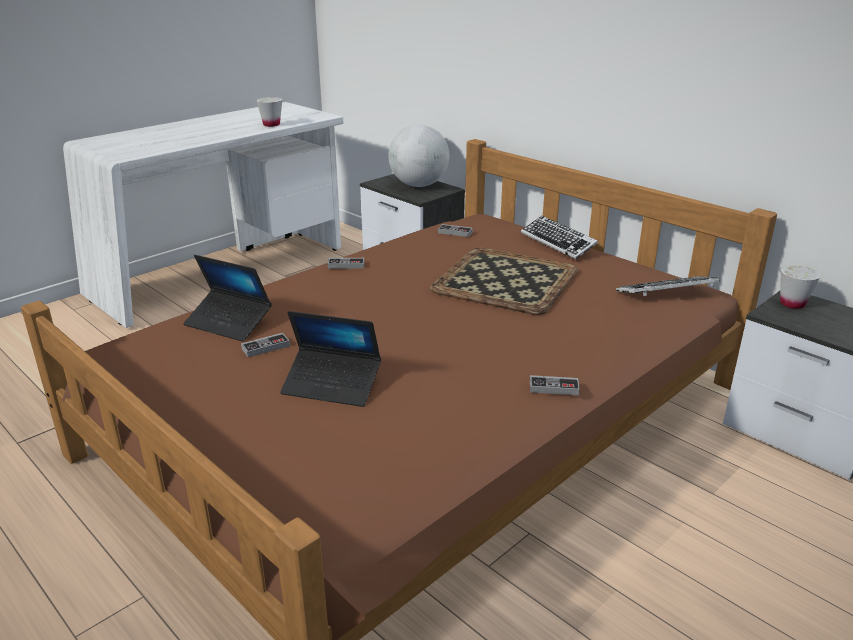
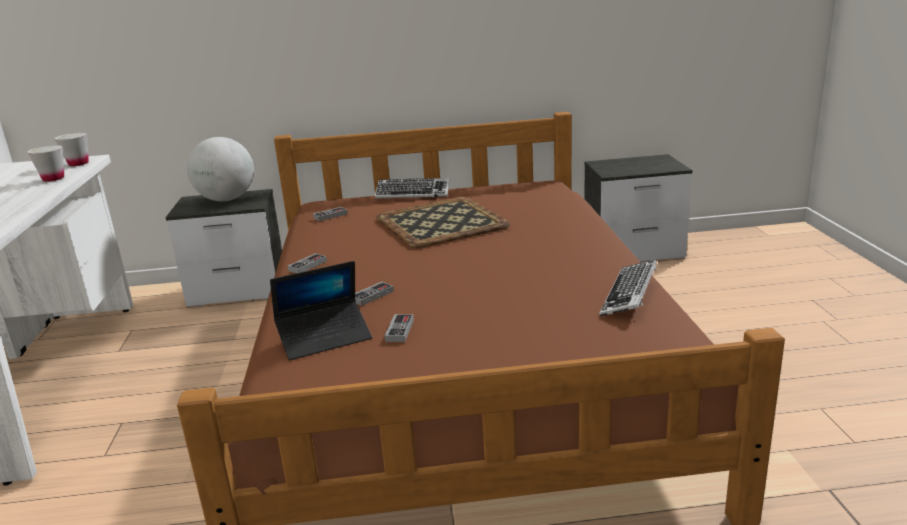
camera: 50 degrees left, 5 degrees down
laptop [280,311,381,407] -> none
game controller [530,375,580,395] -> game controller moved to [355,282,394,306]
keyboard [616,276,720,296] -> keyboard moved to [599,260,657,316]
white cup [780,265,821,309] -> white cup moved to [55,133,89,166]

